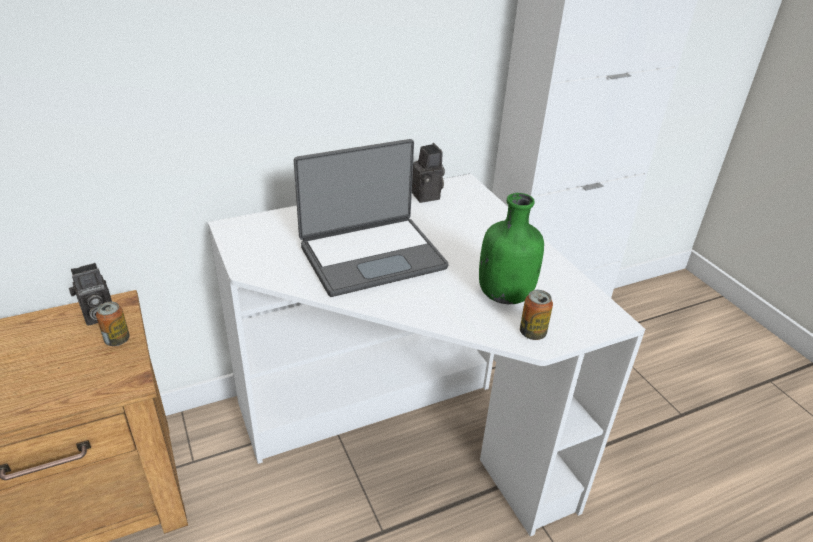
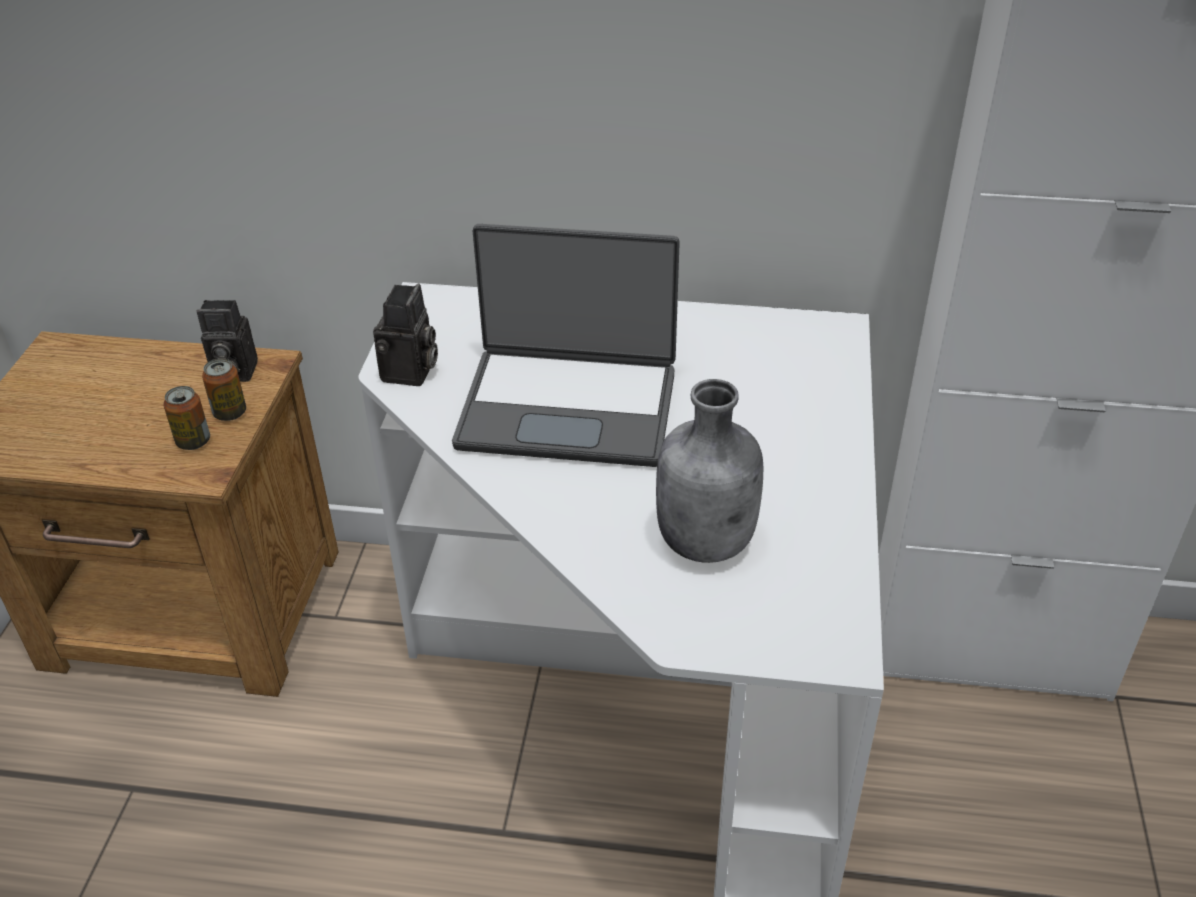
camera: 35 degrees right, 5 degrees up
camera [412,143,445,203] -> camera moved to [373,283,438,386]
green bottle [479,193,544,304] -> grey bottle [656,379,763,563]
can [520,290,553,340] -> can moved to [164,386,210,450]

